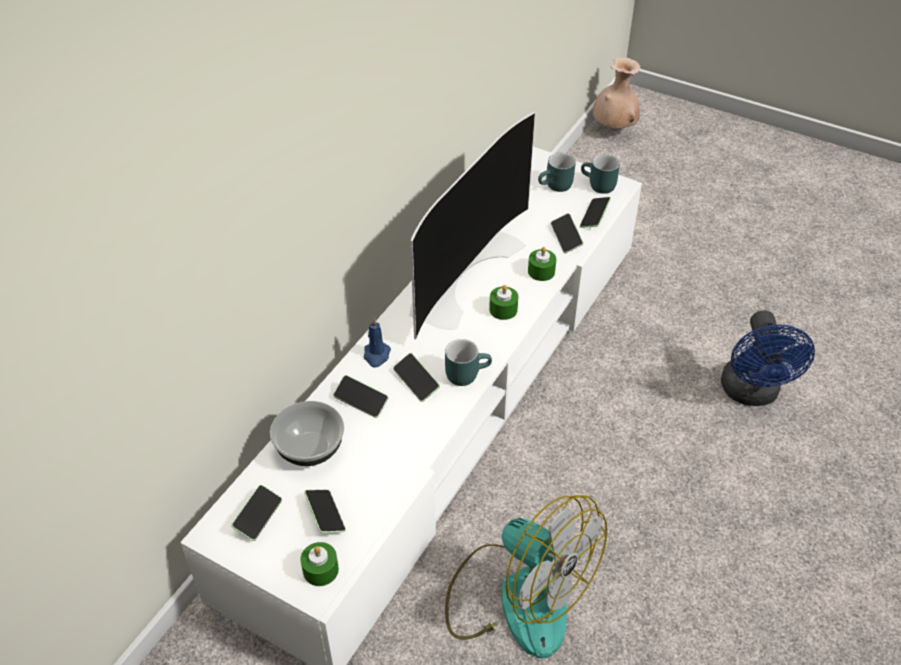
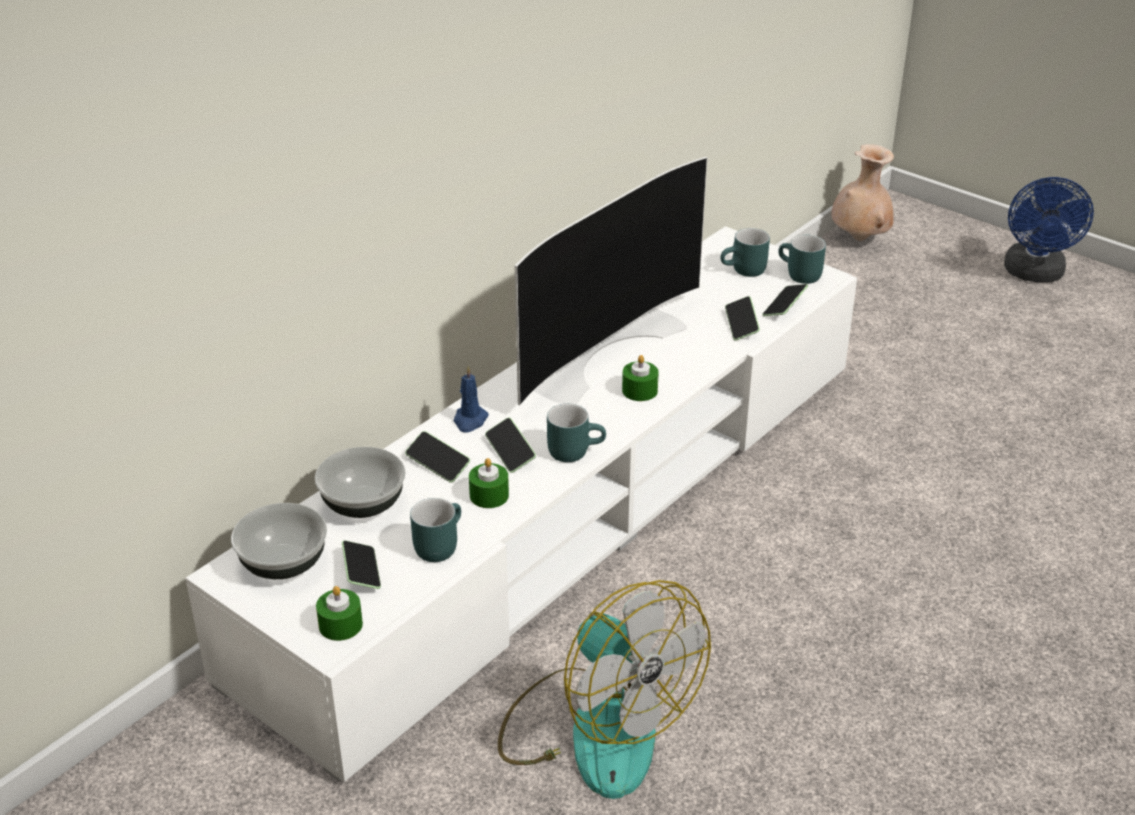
camera: 10 degrees right, 10 degrees down
phone [231,485,282,541] -> bowl [231,503,327,579]
green candle [528,247,556,281] -> green candle moved to [469,458,509,508]
blue fan [721,311,815,406] -> blue fan moved to [1004,177,1094,282]
none -> turquoise mug [410,498,461,562]

